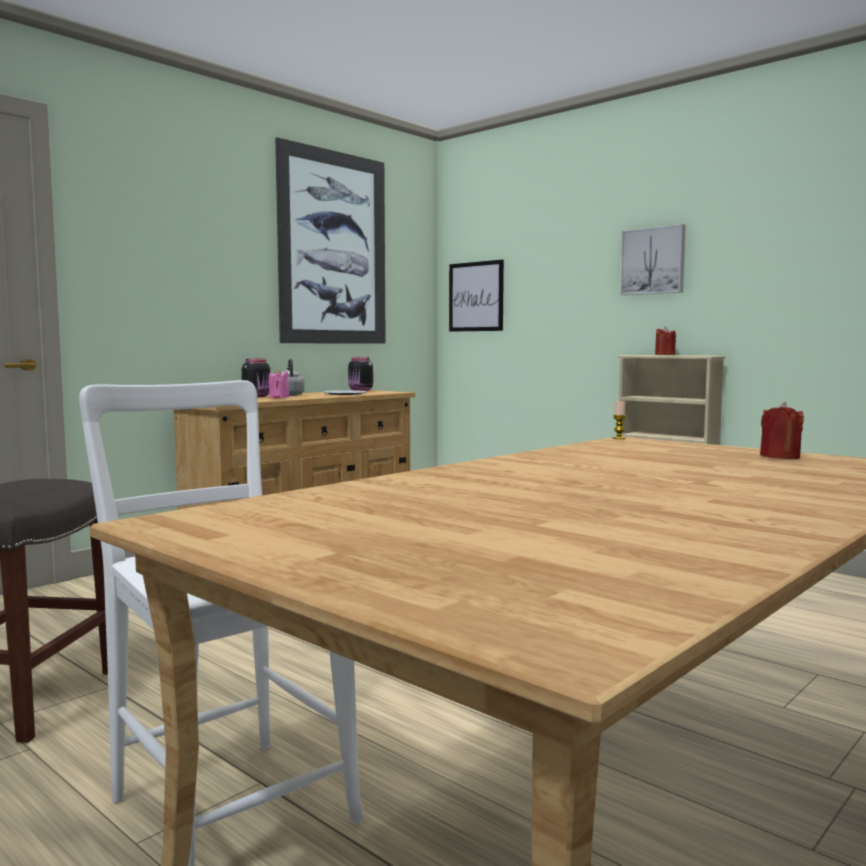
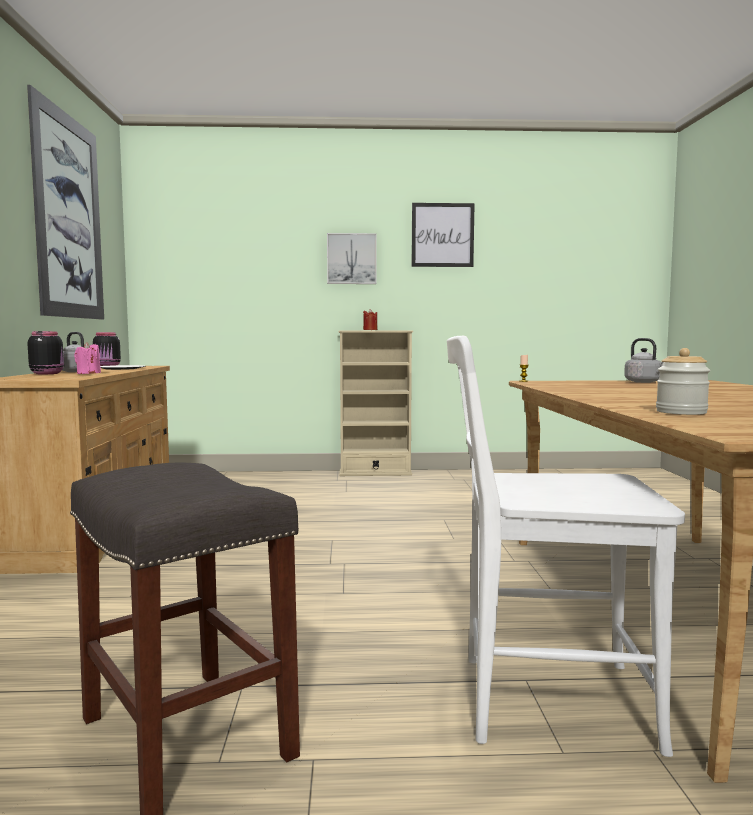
camera: 45 degrees left, 0 degrees up
picture [449,260,504,332] -> picture moved to [412,203,475,267]
red candle [760,402,804,459] -> grey kettle [624,338,664,383]
none -> jar [656,348,710,415]

